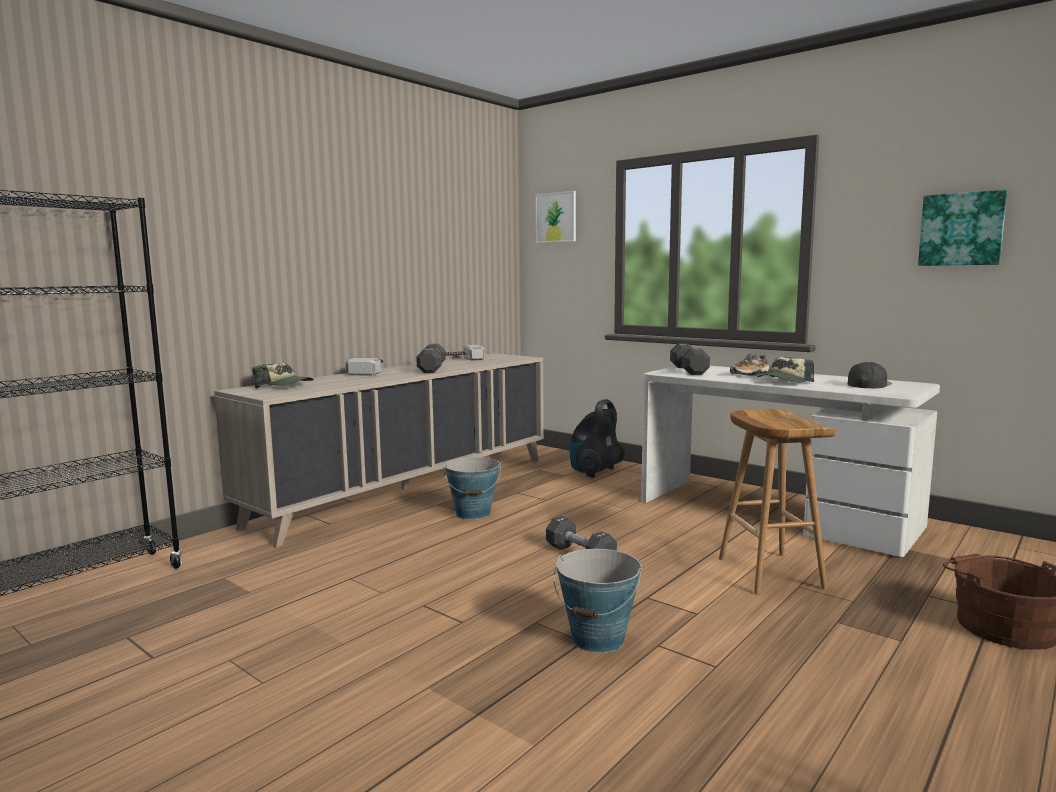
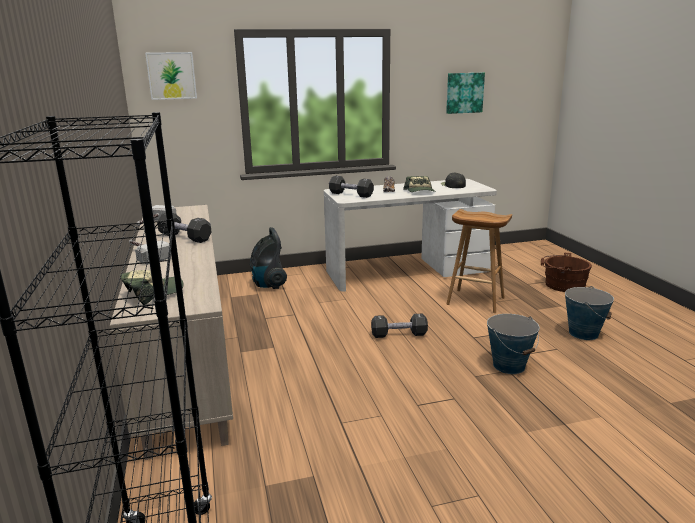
camera: 55 degrees left, 10 degrees up
bucket [444,457,501,520] -> bucket moved to [565,286,614,340]

